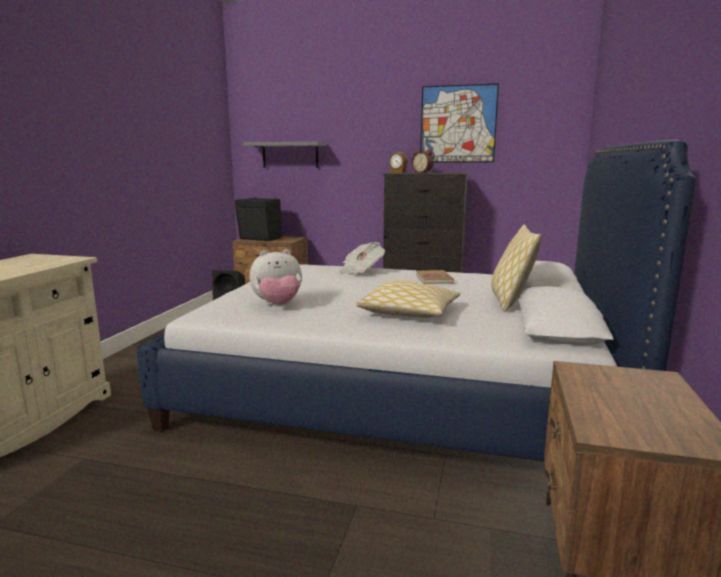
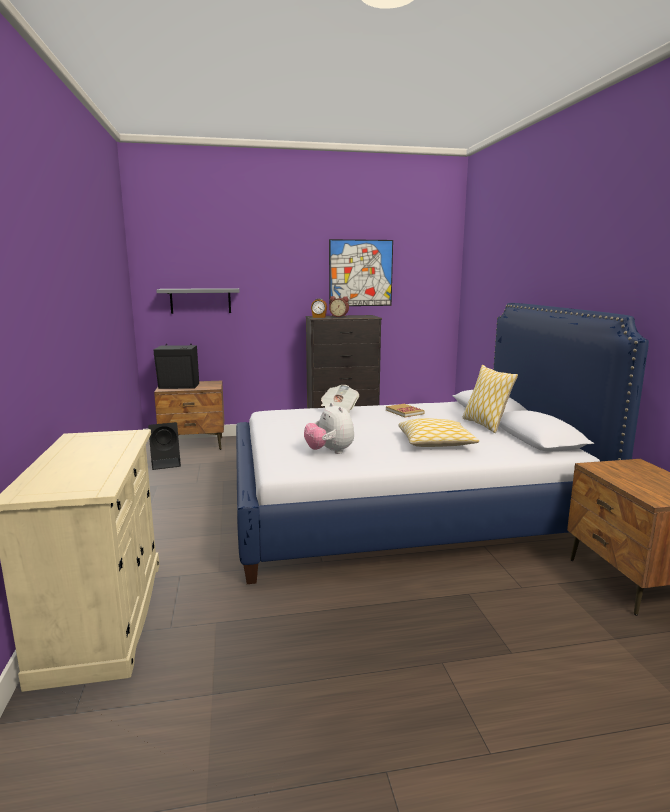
camera: 25 degrees left, 0 degrees up
plush toy [250,249,302,305] -> plush toy turned 105 degrees clockwise [304,403,354,454]

